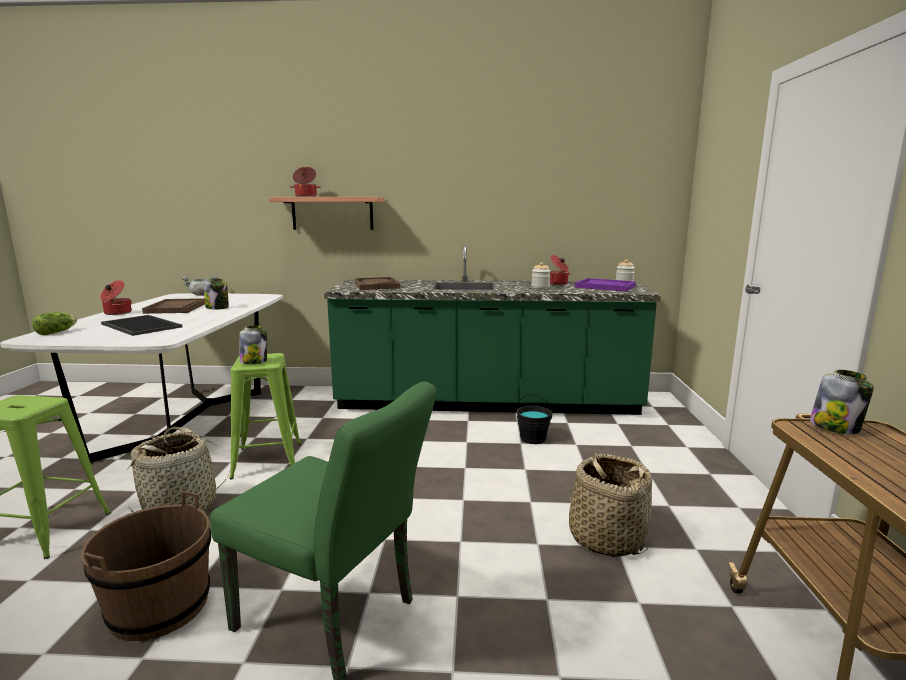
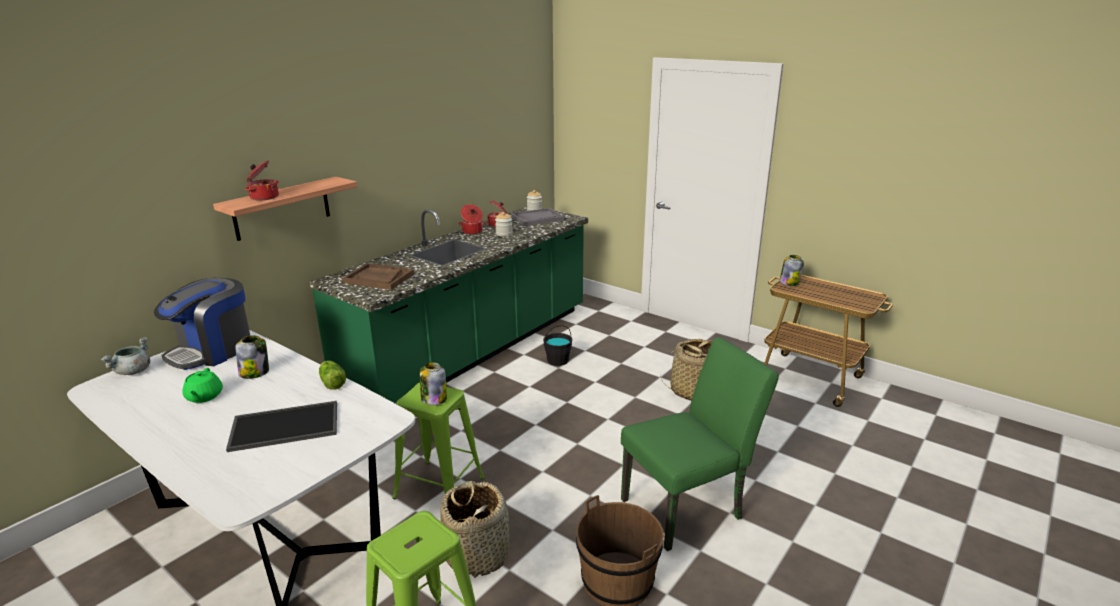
camera: 55 degrees left, 10 degrees up
lettuce [32,312,77,335] -> lettuce moved to [319,361,346,390]
cooking pot [100,280,132,315] -> cooking pot moved to [458,204,486,234]
brown tray [142,298,205,314] -> green teapot [183,368,223,403]
purple tray [575,278,636,292] -> grey tray [511,208,564,226]
none -> coffee machine [154,278,250,370]

